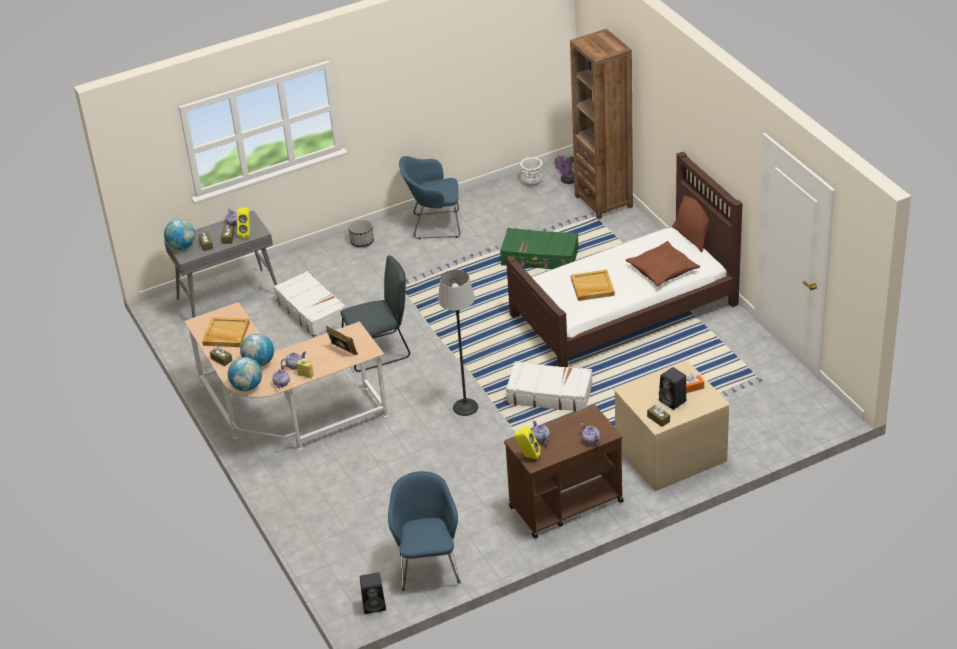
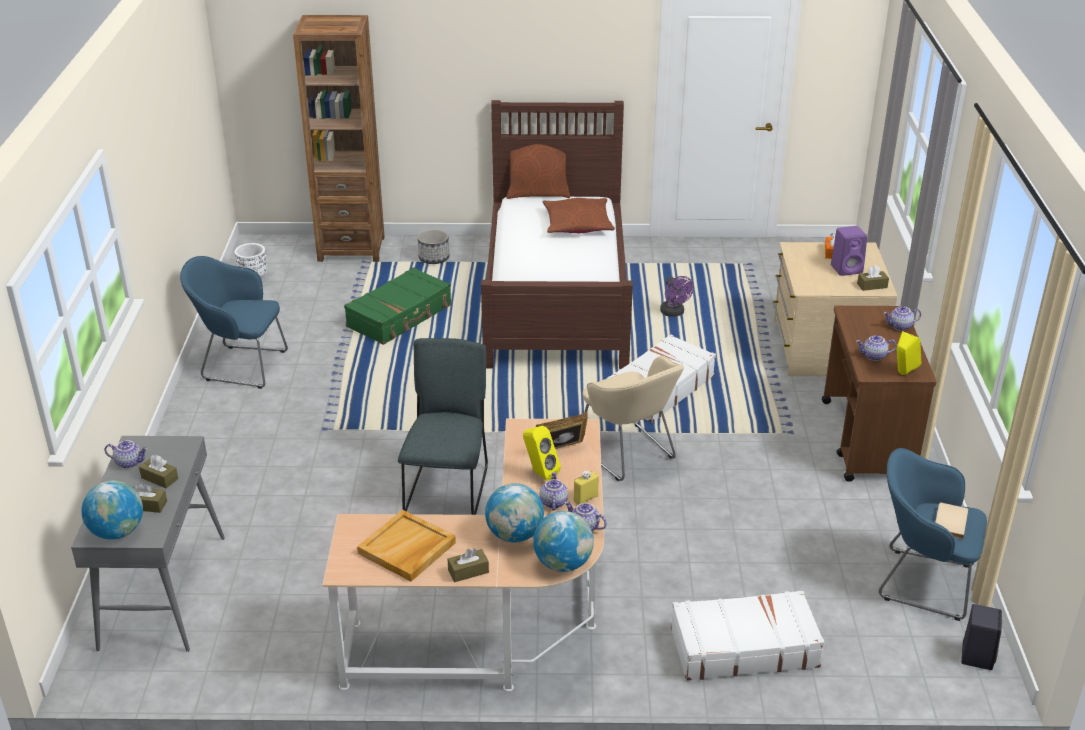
camera: 65 degrees left, 5 degrees down
yellow speaker [237,207,250,239] -> yellow speaker moved to [523,426,561,481]
white suitcase [273,271,346,337] -> white suitcase moved to [671,590,825,680]
planter [348,219,374,247] -> planter moved to [417,229,449,264]
blue armchair [399,156,460,239] -> blue armchair turned 75 degrees clockwise [180,256,288,389]
floor lamp [438,270,478,416] -> beige armchair [583,356,684,481]
purple fan [554,156,574,184] -> purple fan moved to [660,276,694,317]
beige tray [571,270,615,301] -> none
black speaker [659,367,686,410] -> purple speaker [831,226,867,276]
none -> beige book [935,503,968,539]

